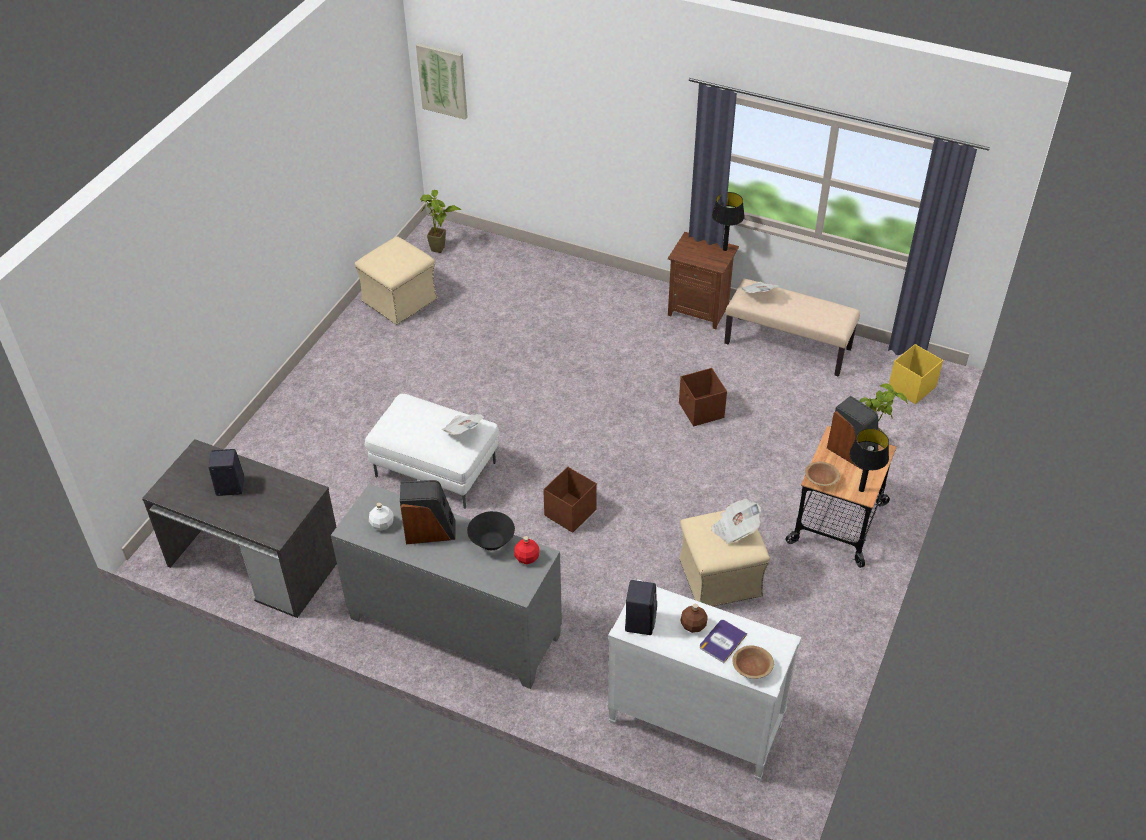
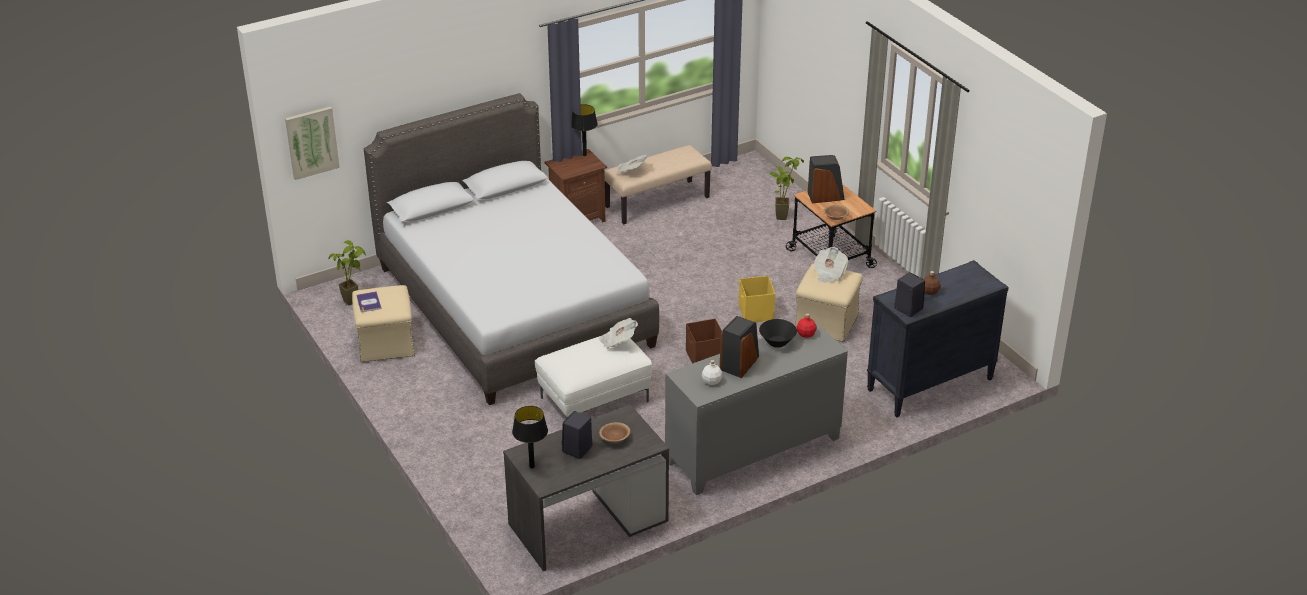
camera: 55 degrees left, 10 degrees down
white dresser [607,579,802,781] -> black dresser [867,260,1009,417]
brown storage box [679,368,727,426] -> none
book [700,620,747,663] -> book moved to [357,291,382,312]
brown bowl [732,646,774,679] -> brown bowl moved to [599,422,631,443]
black table lamp [849,428,889,492] -> black table lamp moved to [512,406,548,468]
yellow storage box [889,344,943,404] -> yellow storage box moved to [739,276,775,322]
none -> grey bed [364,93,659,405]

